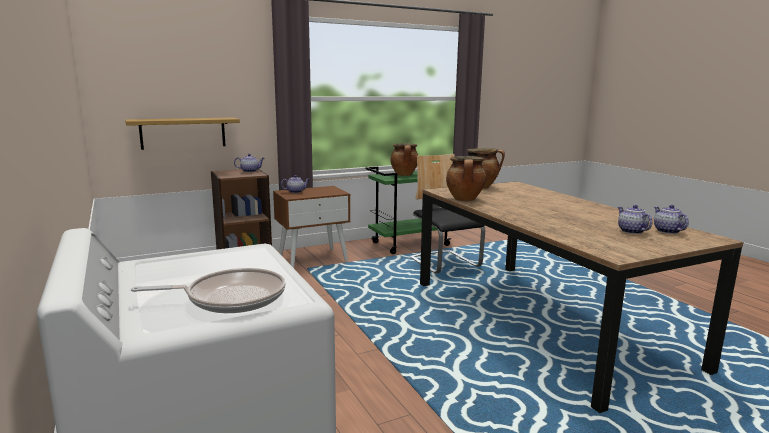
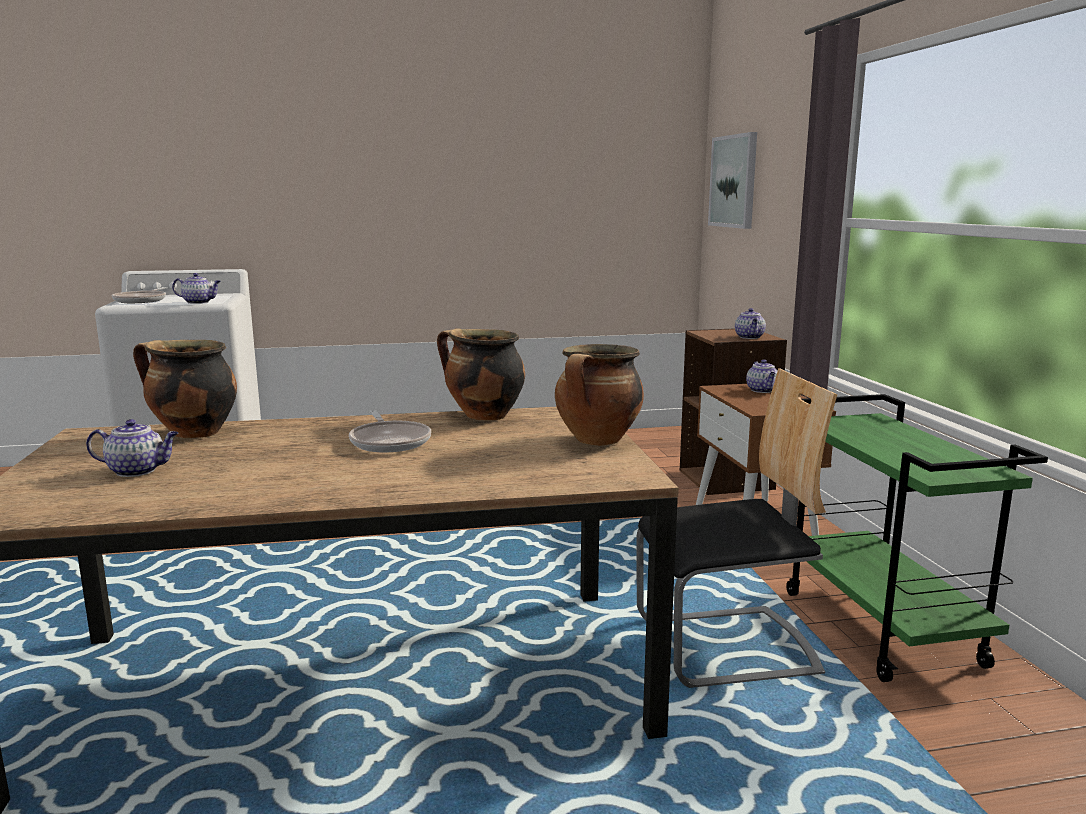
camera: 105 degrees right, 0 degrees up
shelf [125,117,240,150] -> none
cooking pot [390,143,418,176] -> cooking pot moved to [133,340,237,438]
teapot [654,205,689,234] -> teapot moved to [172,273,221,304]
none -> frying pan [349,410,431,453]
none -> picture [708,132,757,229]

